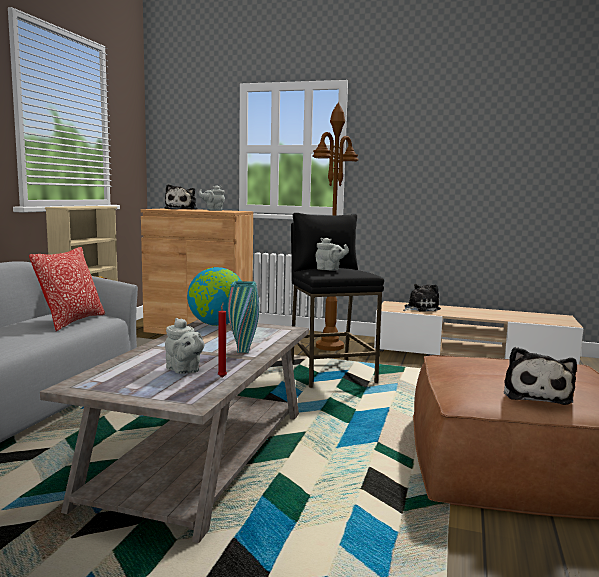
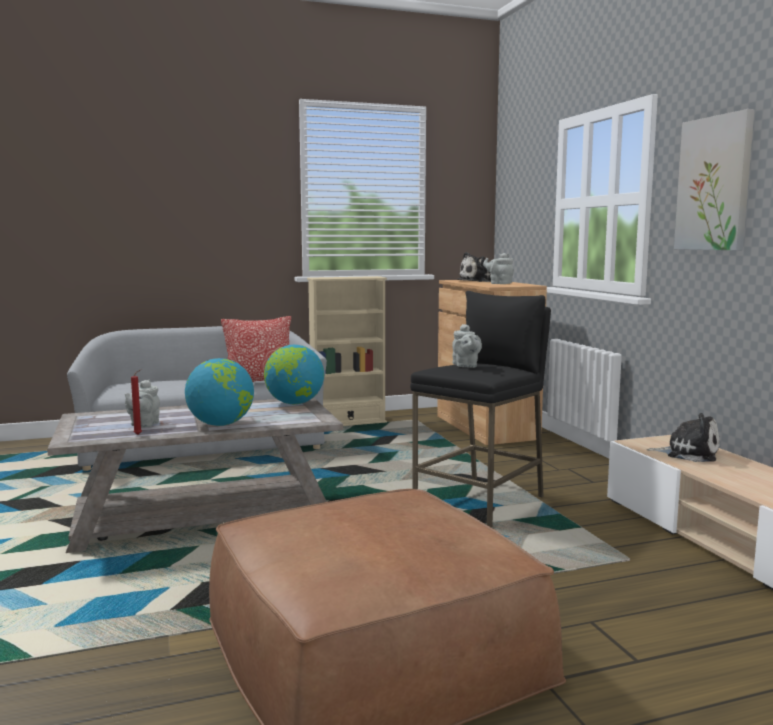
camera: 55 degrees right, 0 degrees up
turquoise vase [227,281,259,353] -> globe [185,358,254,426]
brown floor lamp [312,102,359,351] -> none
plush toy [504,347,577,405] -> none
none -> picture [674,109,755,250]

